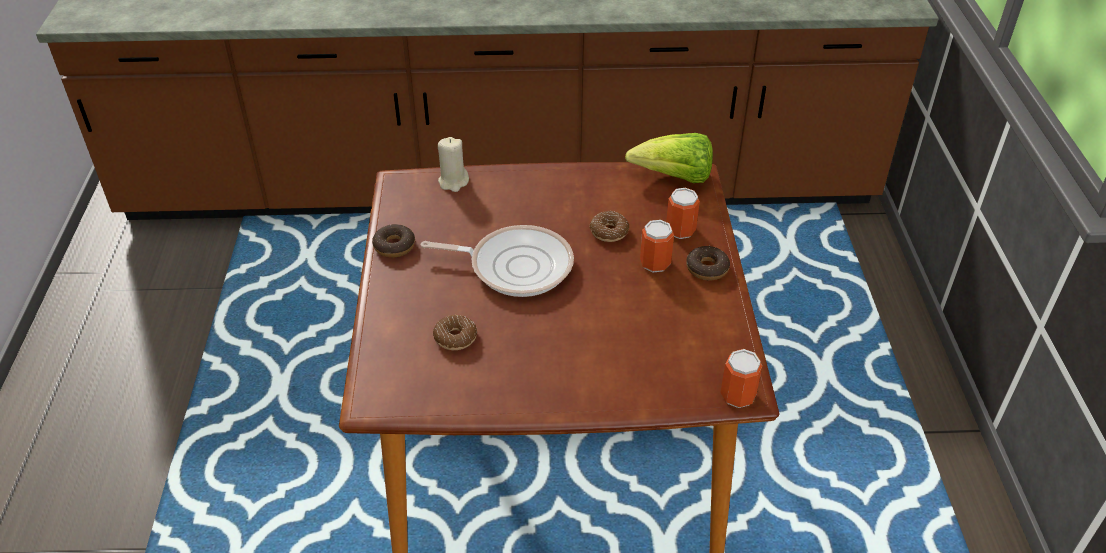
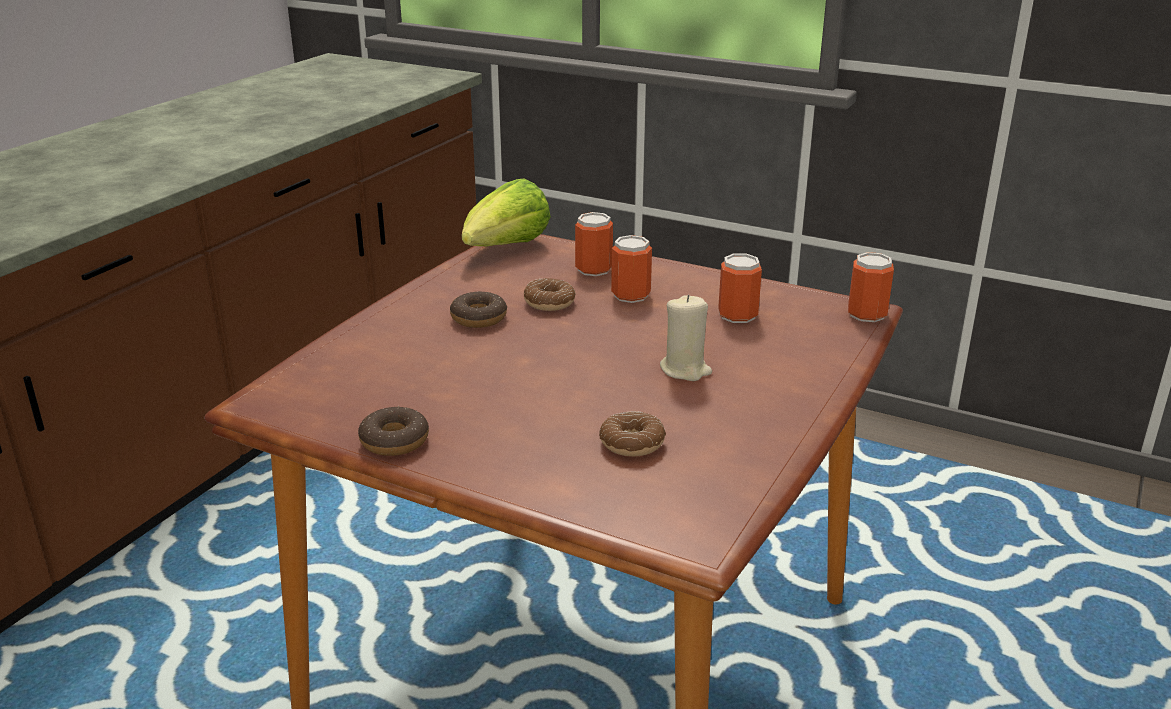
camera: 60 degrees left, 15 degrees down
frying pan [421,225,574,297] -> none
beige candle [438,137,469,192] -> beige candle moved to [660,295,712,381]
donut [686,245,730,280] -> donut moved to [450,291,507,328]
none -> can [718,254,762,323]

